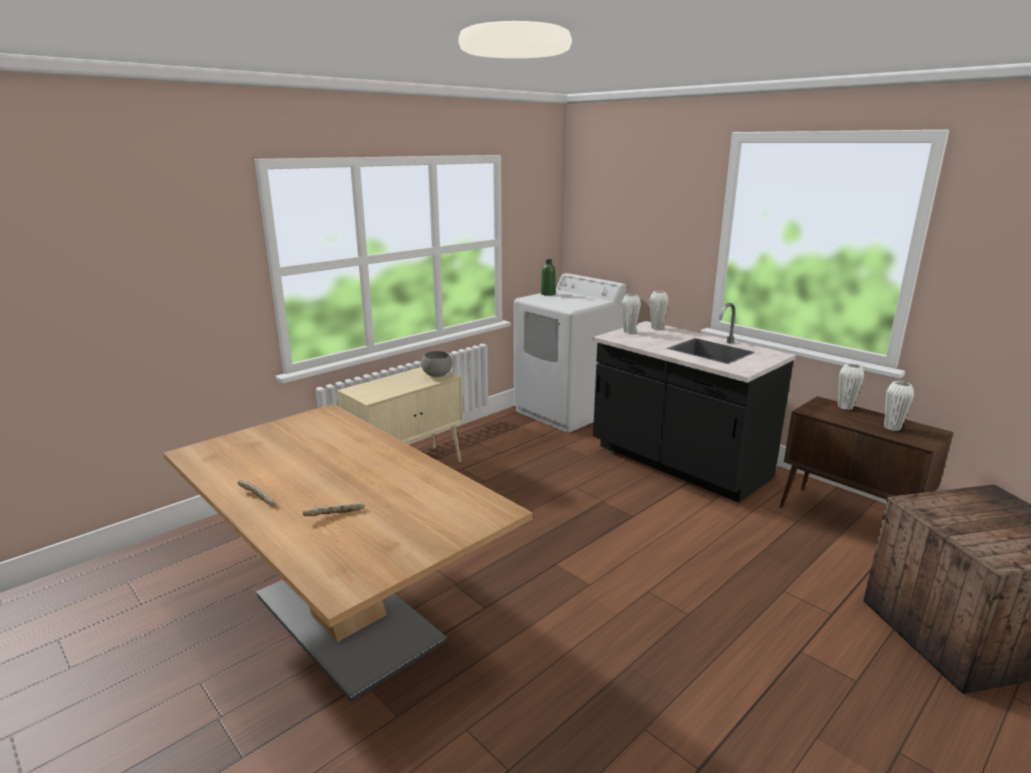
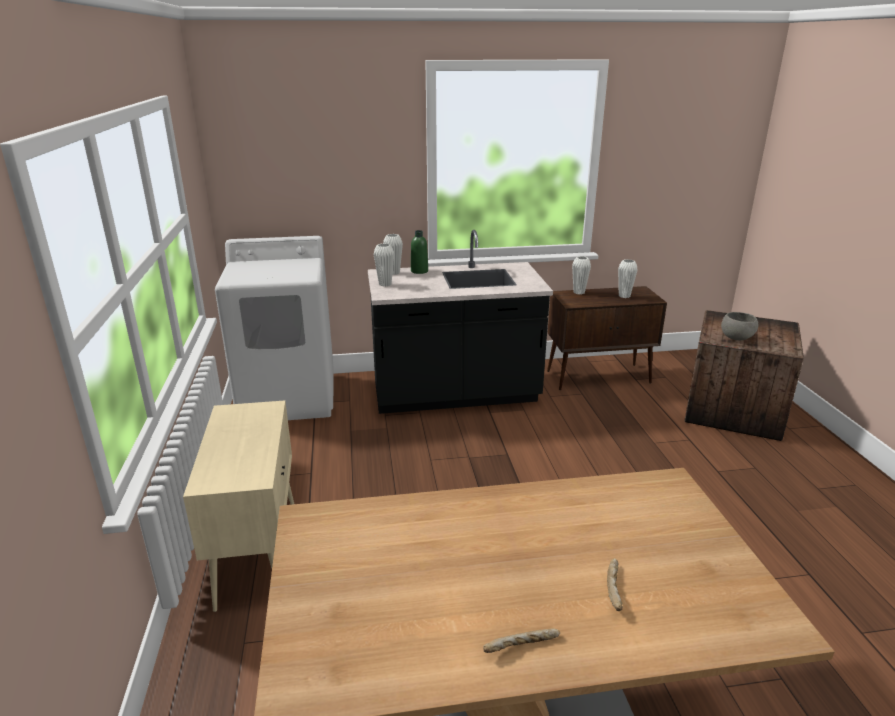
camera: 55 degrees left, 5 degrees up
grey bowl [421,351,452,377] -> grey bowl moved to [721,312,759,340]
green bottle [541,259,556,296] -> green bottle moved to [411,230,428,274]

